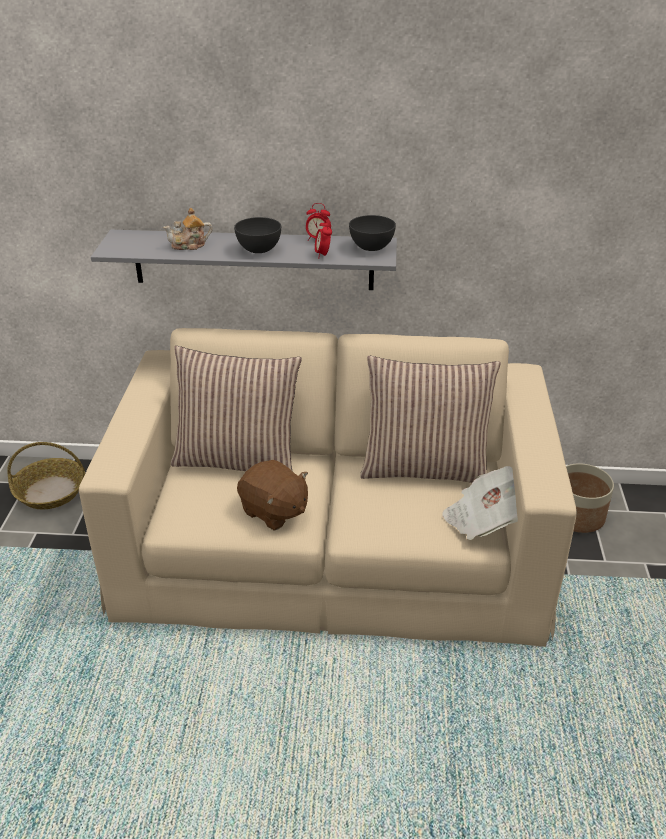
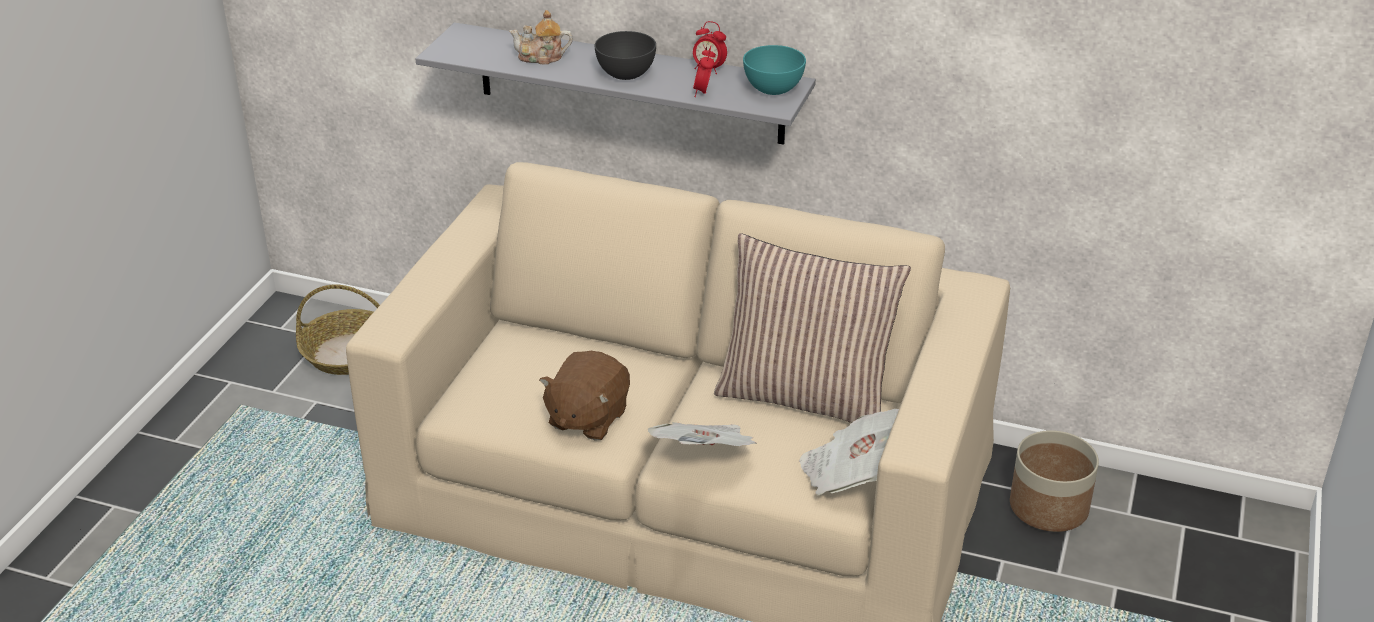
camera: 15 degrees right, 0 degrees up
pillow [171,346,302,471] -> none
brown plush toy [237,459,308,530] -> brown plush toy turned 60 degrees clockwise [539,351,630,441]
grey bowl [349,215,396,251] -> turquoise bowl [743,45,806,95]
none -> newspaper [648,422,757,446]

